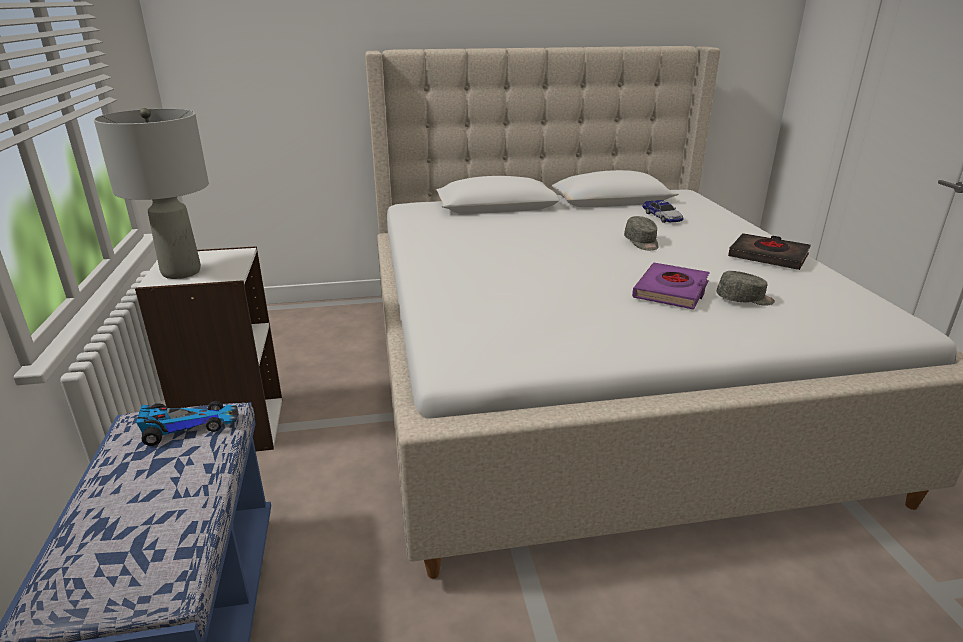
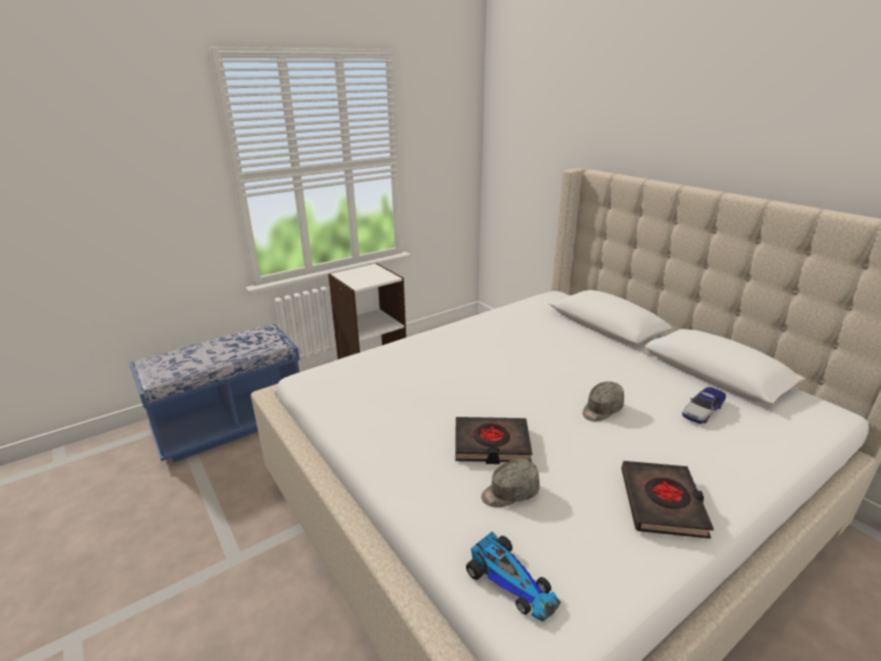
camera: 65 degrees right, 0 degrees up
grey table lamp [94,108,209,279] -> none
toy car [136,401,239,446] -> toy car moved to [466,531,561,622]
purple book [632,263,710,310] -> black book [455,417,532,464]
grey cap [717,271,775,306] -> grey cap turned 90 degrees clockwise [481,459,540,507]

